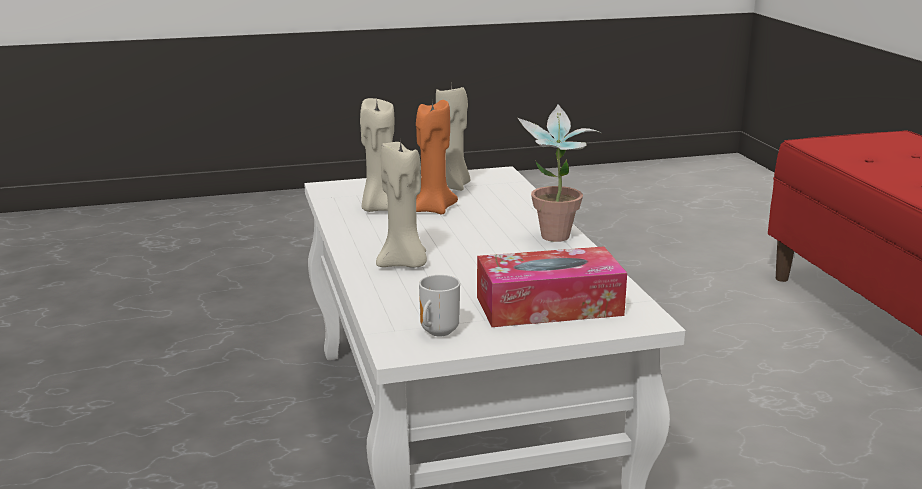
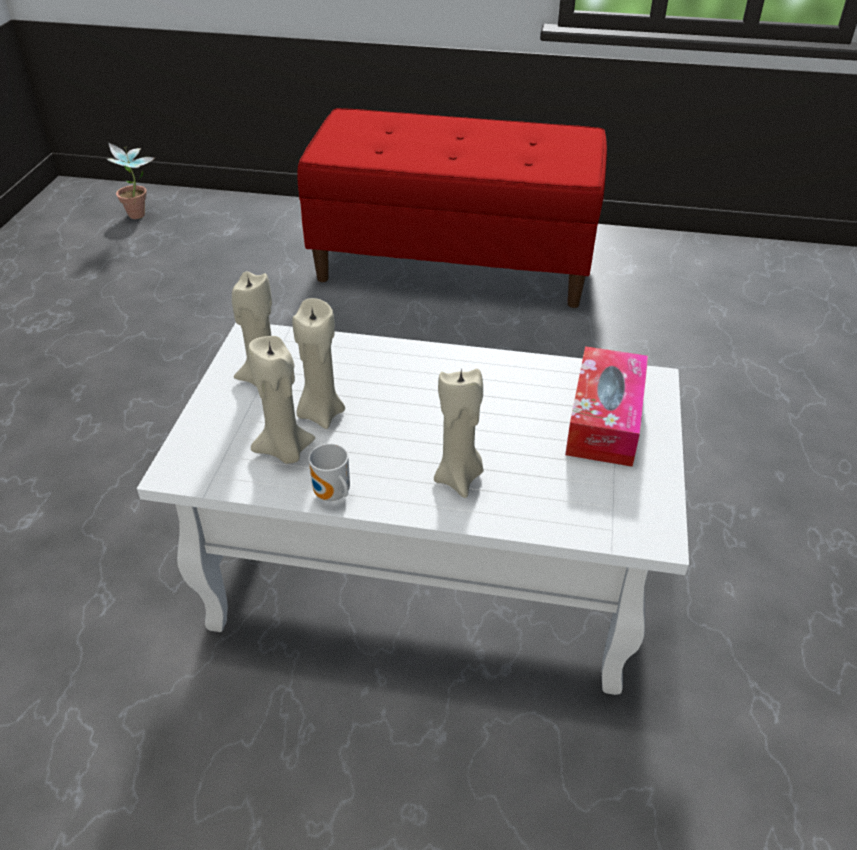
camera: 65 degrees left, 20 degrees up
orange candle [416,100,458,214] -> beige candle [292,298,345,429]
mug [419,275,460,337] -> mug moved to [308,444,350,501]
potted plant [517,104,601,242] -> potted plant moved to [107,142,156,219]

